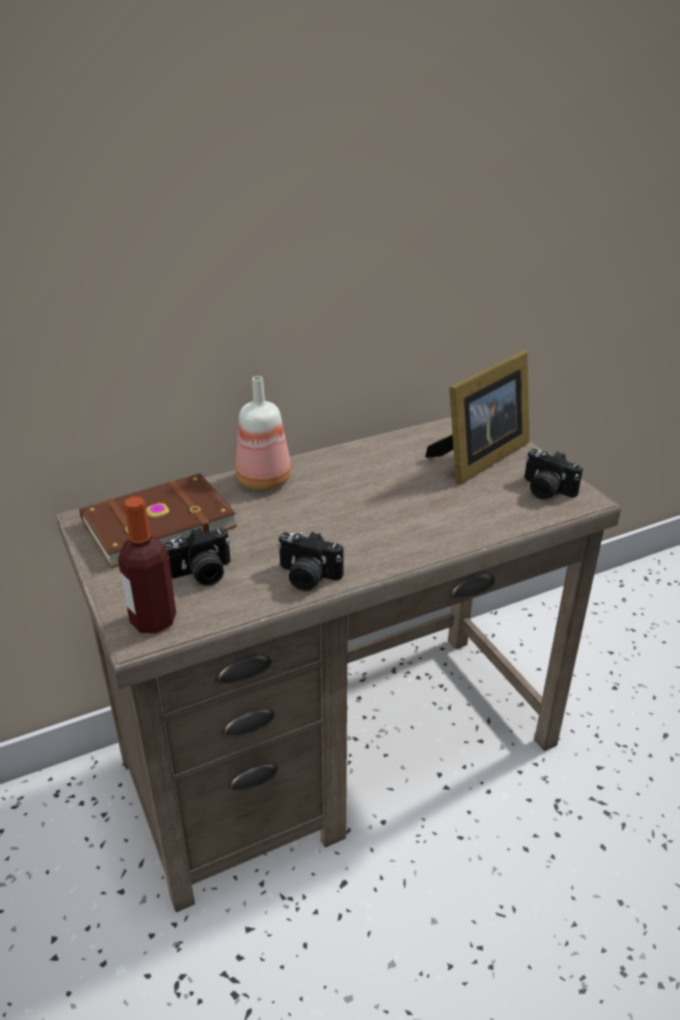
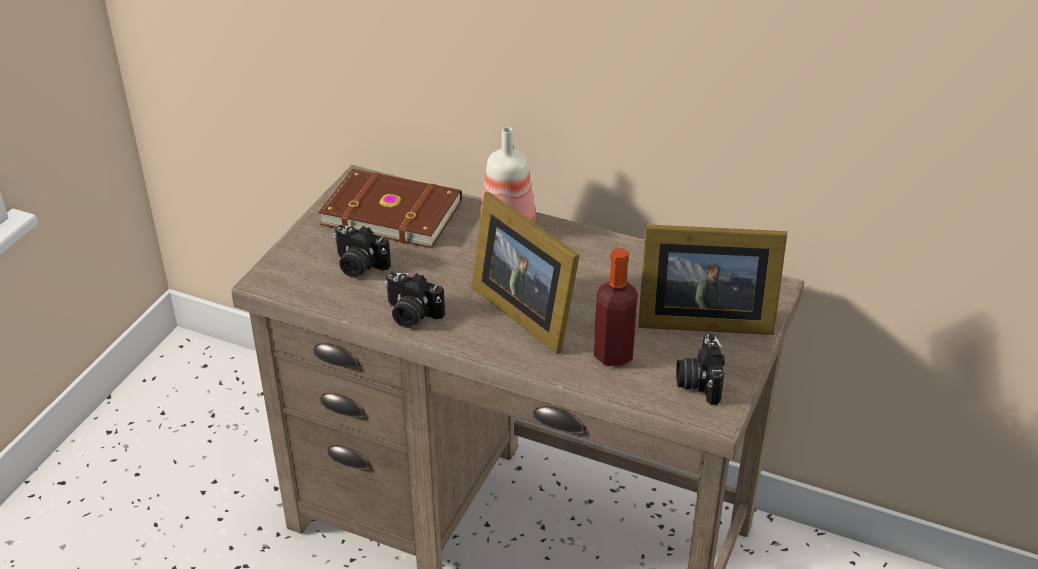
camera: 50 degrees right, 5 degrees up
bottle [118,497,176,633] -> bottle moved to [594,248,638,367]
camera [277,532,344,591] -> camera turned 45 degrees counterclockwise [385,272,445,328]
none -> picture frame [471,192,580,354]

